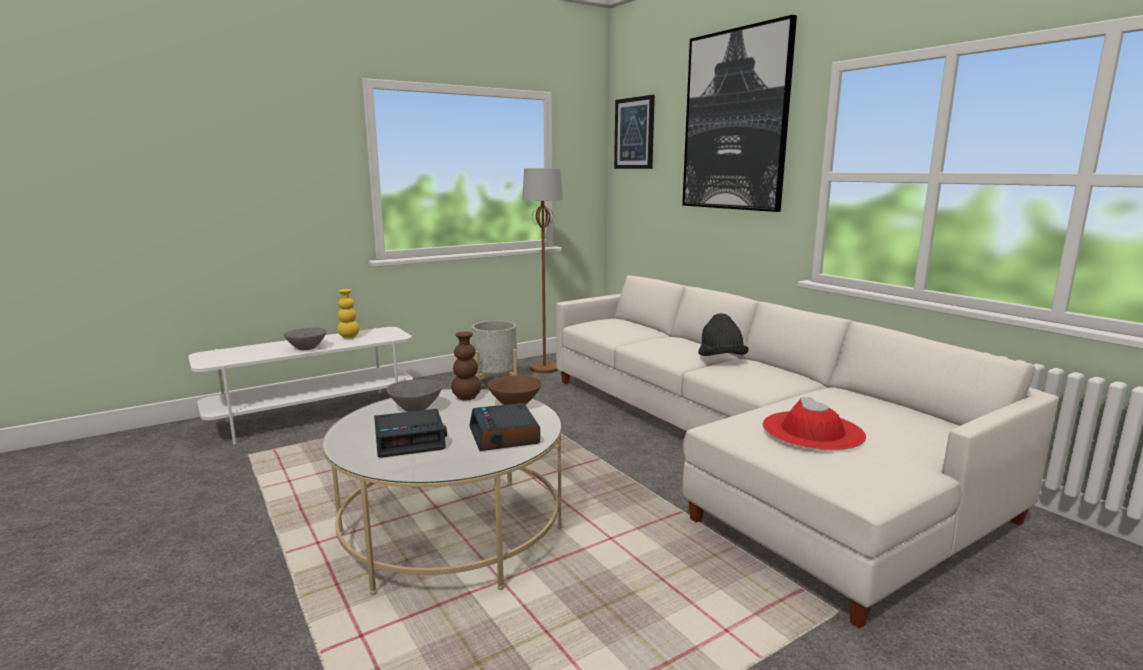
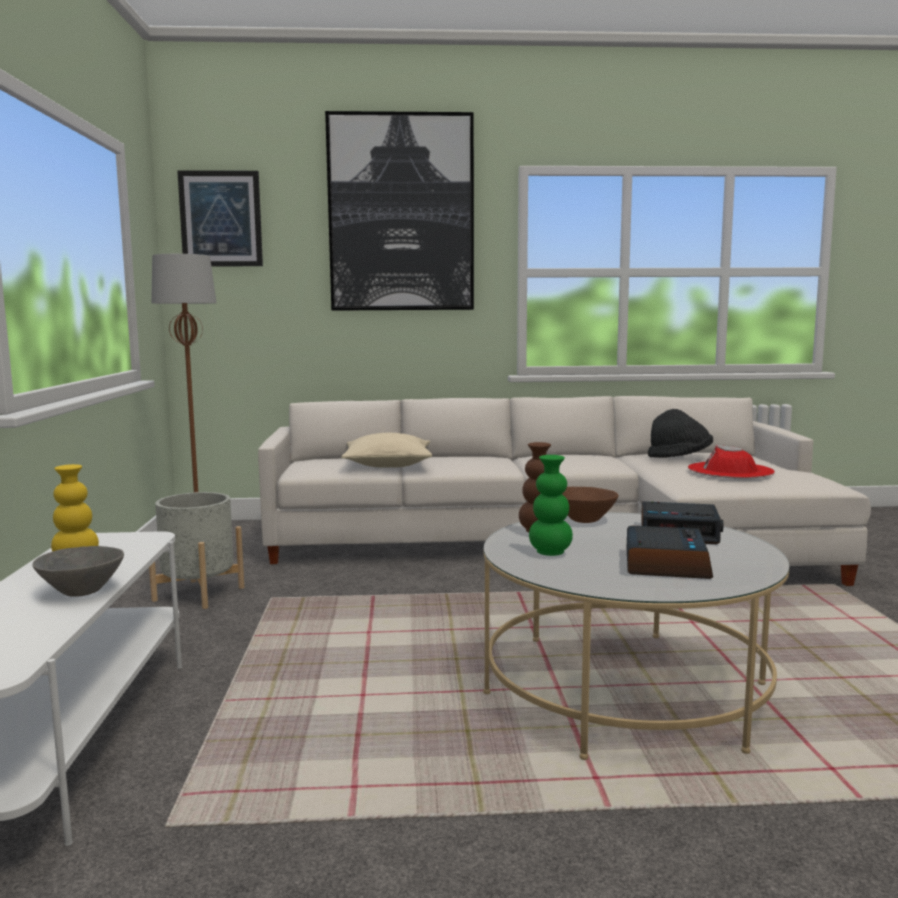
camera: 60 degrees left, 5 degrees down
grey bowl [386,379,442,412] -> green vase [529,455,573,556]
black hat [698,313,749,356] -> black hat moved to [648,409,713,458]
none -> beige pillow [341,433,432,468]

